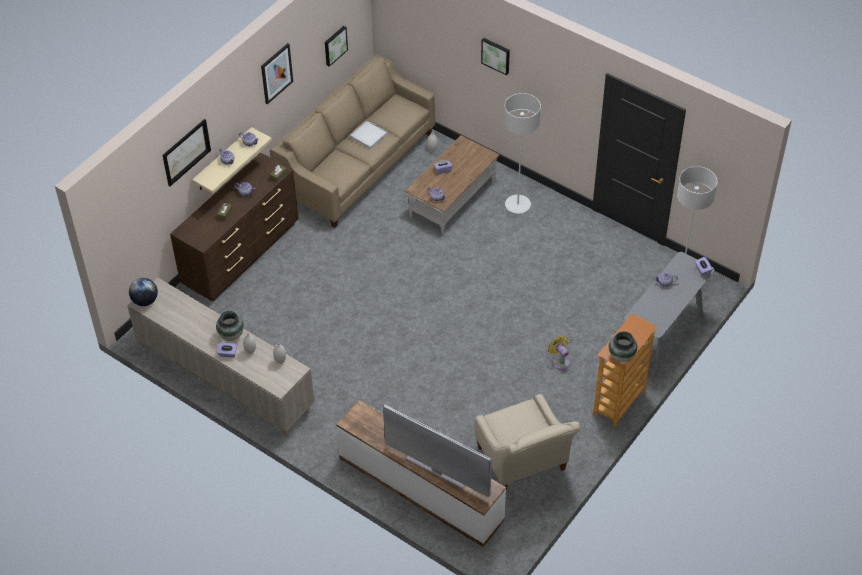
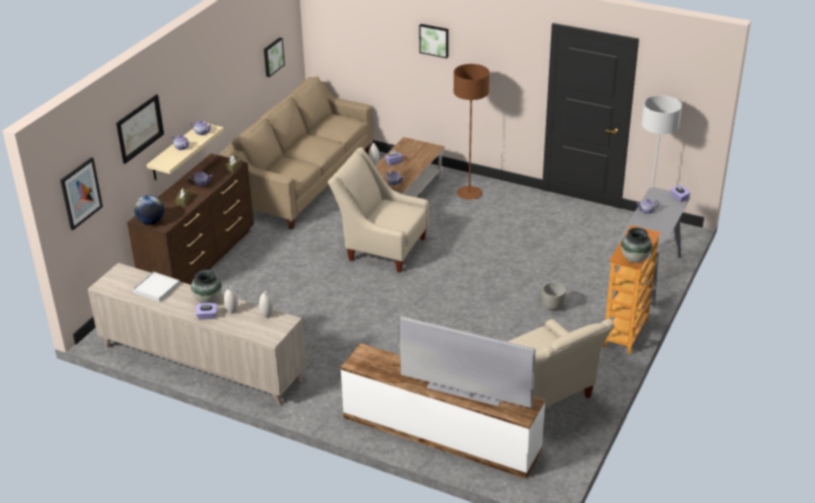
camera: 10 degrees left, 15 degrees down
globe [129,278,158,306] -> globe moved to [134,195,164,225]
picture [261,43,293,104] -> picture moved to [60,157,103,230]
white tray [350,120,388,150] -> white tray moved to [132,272,180,302]
grey floor lamp [504,93,541,214] -> brown floor lamp [454,64,489,200]
yellow fan [548,335,570,370] -> grey planter [542,282,566,311]
none -> beige armchair [328,147,429,273]

